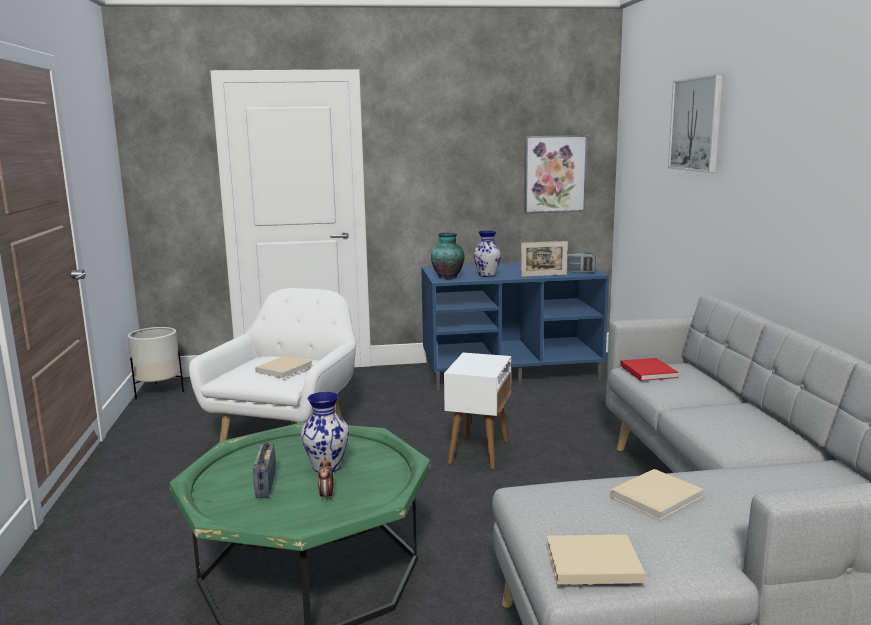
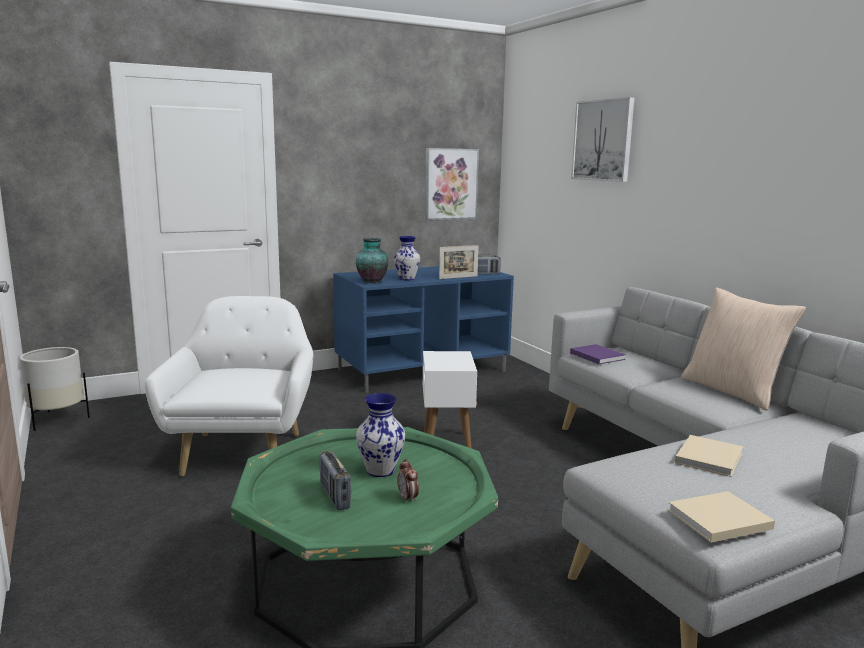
camera: 20 degrees left, 0 degrees up
beige book [255,356,313,378] -> none
red book [620,358,679,381] -> purple book [570,344,625,364]
none -> beige pillow [681,287,806,411]

